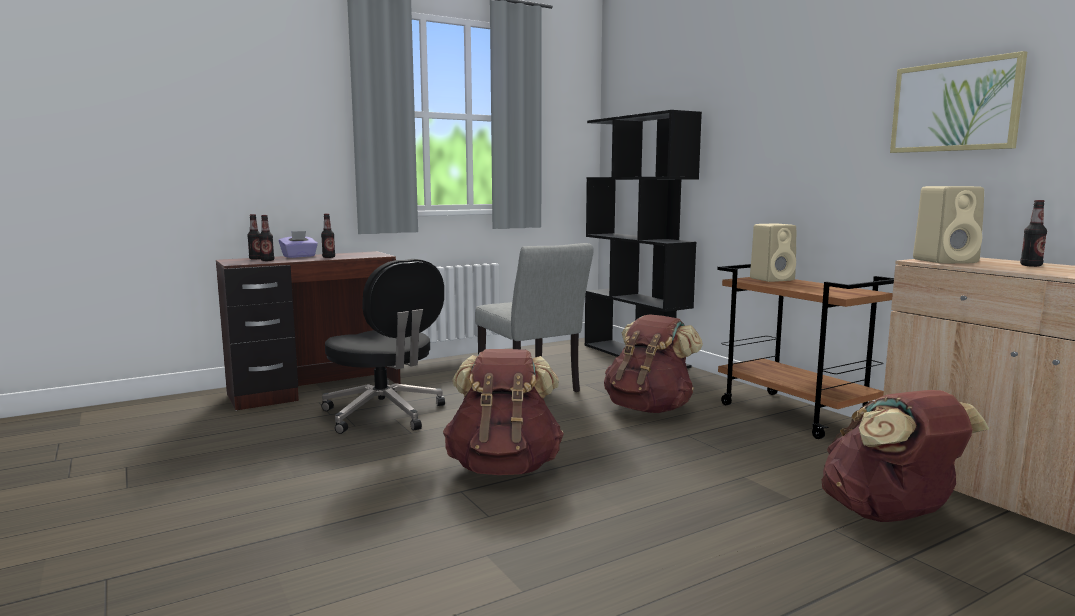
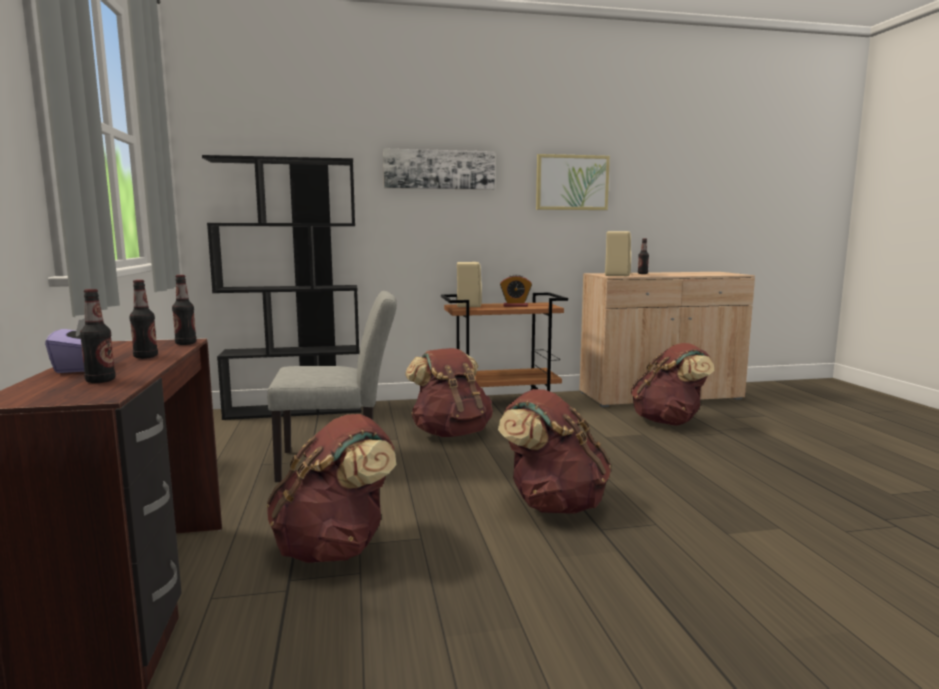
camera: 70 degrees left, 0 degrees up
bottle [247,214,260,260] -> bottle moved to [172,275,197,345]
black office chair [321,259,445,434] -> brown backpack [267,414,397,563]
none -> picture [383,148,495,190]
none -> alarm clock [500,275,532,307]

